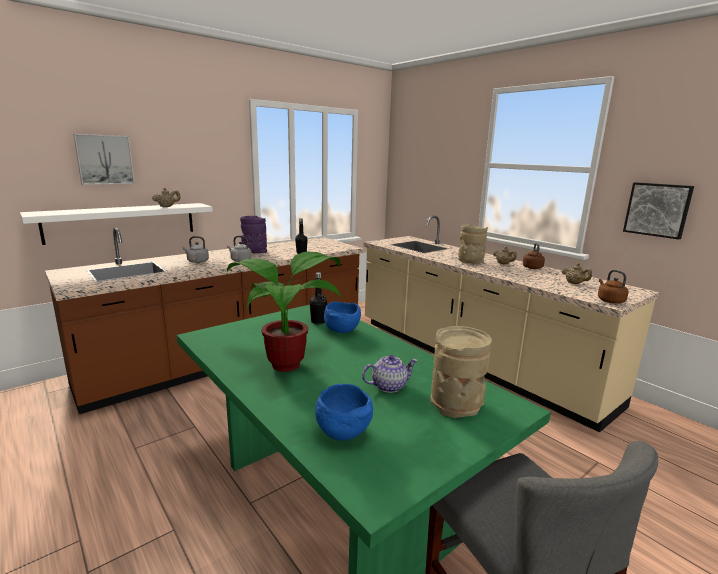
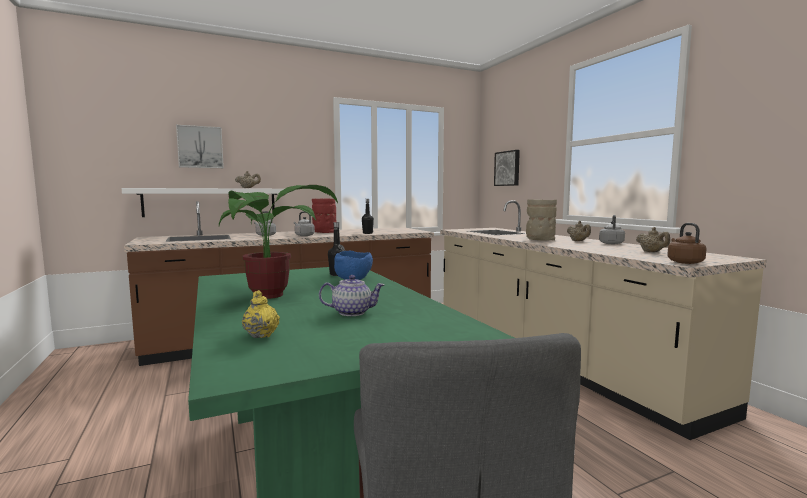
camera: 15 degrees right, 10 degrees down
purple vase [240,216,267,254] -> red vase [312,199,336,233]
blue bowl [315,384,373,441] -> yellow teapot [242,290,280,338]
beige vase [430,326,492,418] -> none
brown kettle [523,243,545,269] -> grey kettle [599,215,625,244]
picture [623,182,694,240] -> picture moved to [494,150,520,186]

